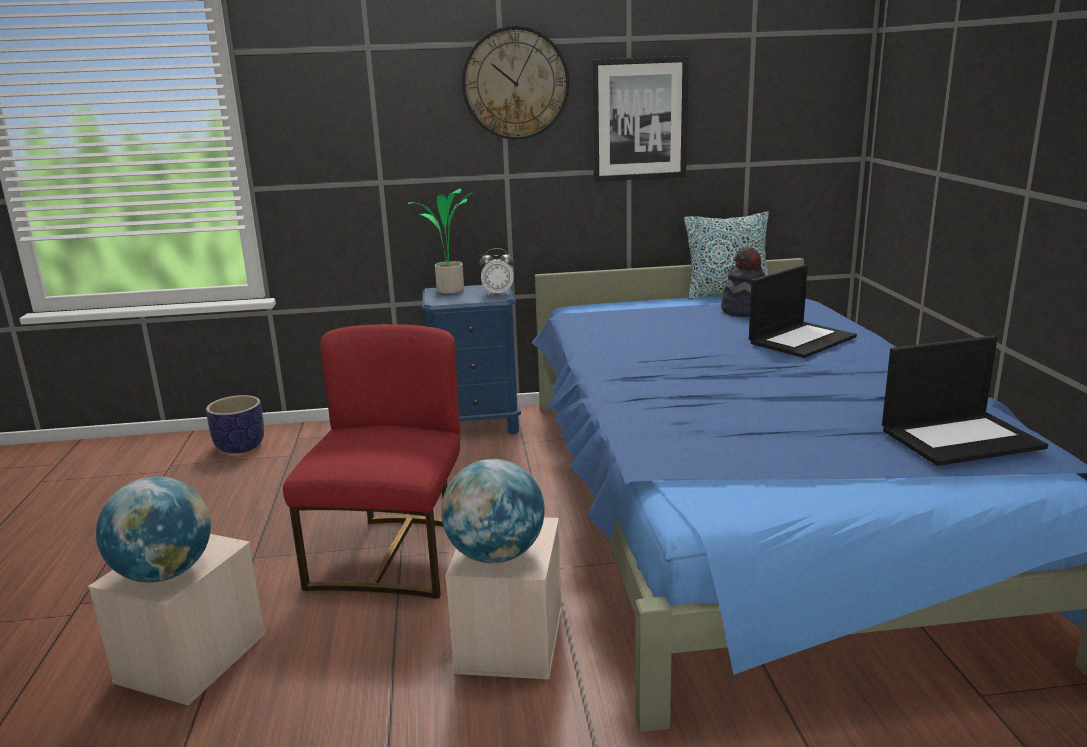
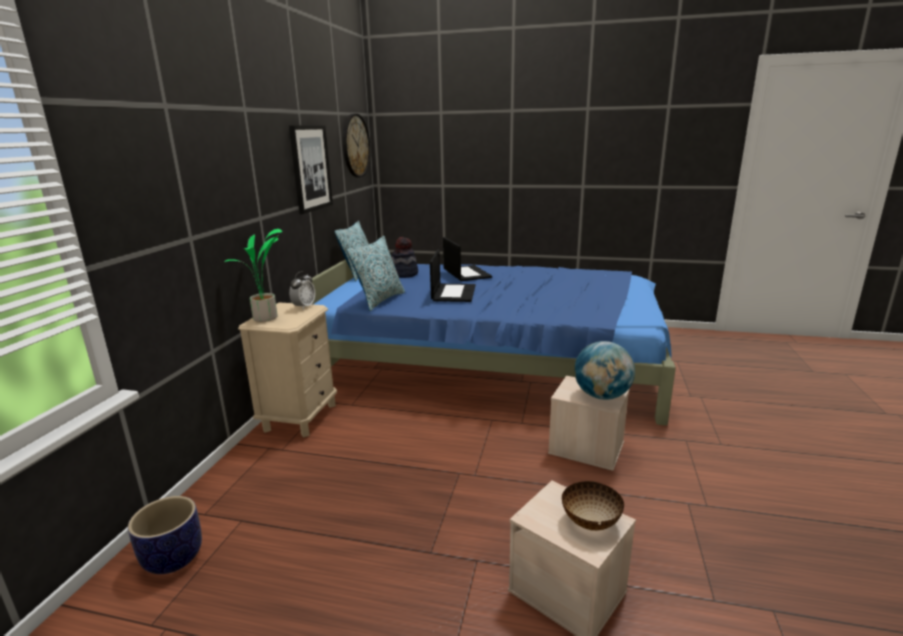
camera: 70 degrees left, 0 degrees up
globe [96,476,211,583] -> bowl [562,481,624,531]
red chair [283,324,460,599] -> none
blue nightstand [422,285,521,434] -> beige nightstand [238,302,337,438]
wall clock [462,26,569,140] -> wall clock moved to [343,113,371,177]
laptop [882,335,1048,466] -> laptop moved to [430,249,475,302]
none -> pillow [347,236,405,311]

